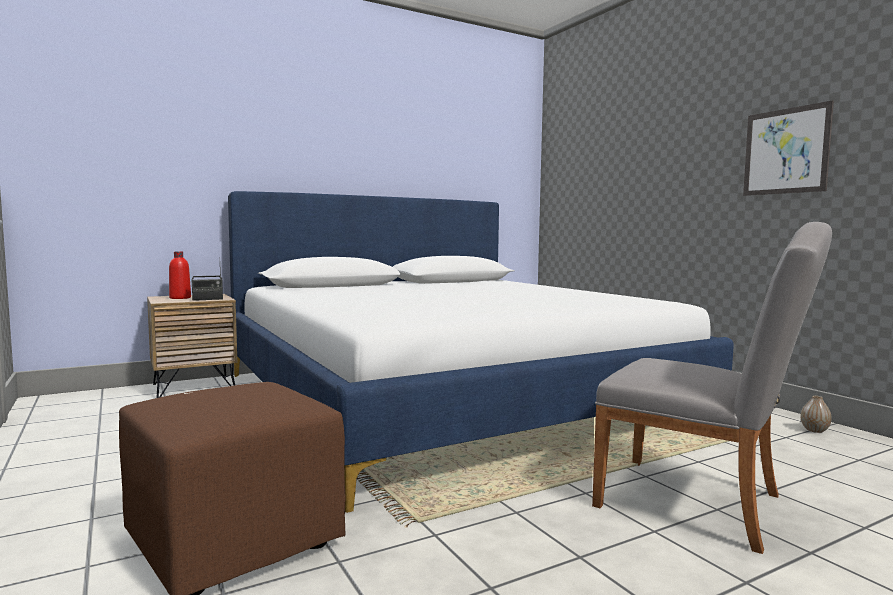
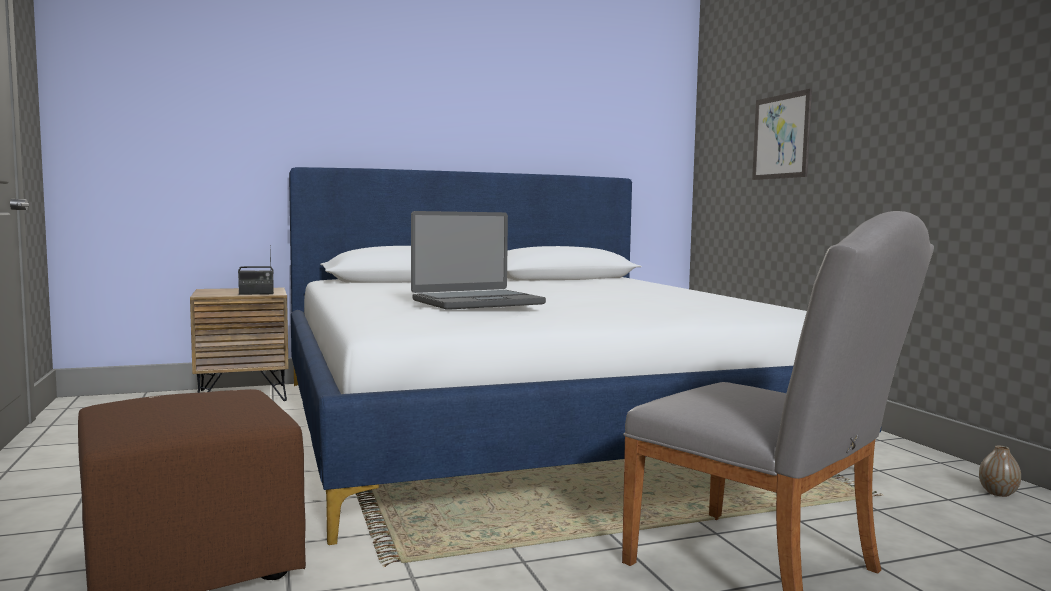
camera: 10 degrees right, 0 degrees up
red bottle [169,251,191,299] -> none
picture [743,100,834,196] -> picture moved to [752,89,812,180]
none -> laptop [411,211,546,310]

